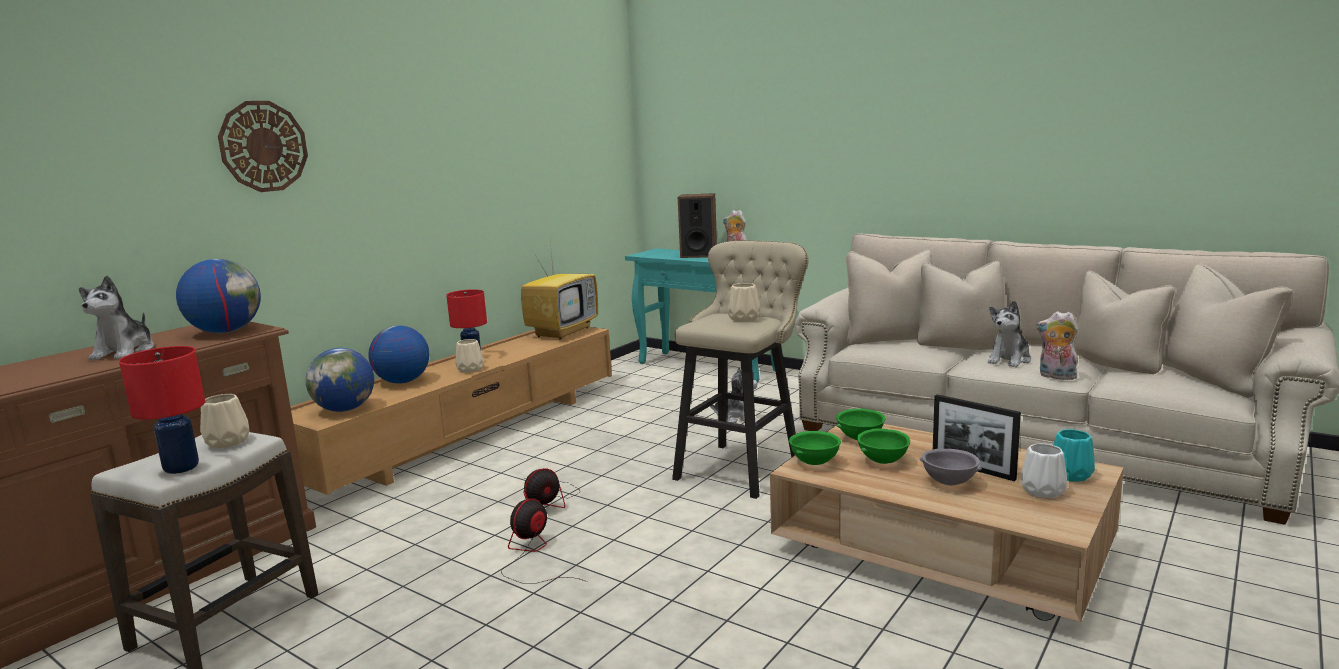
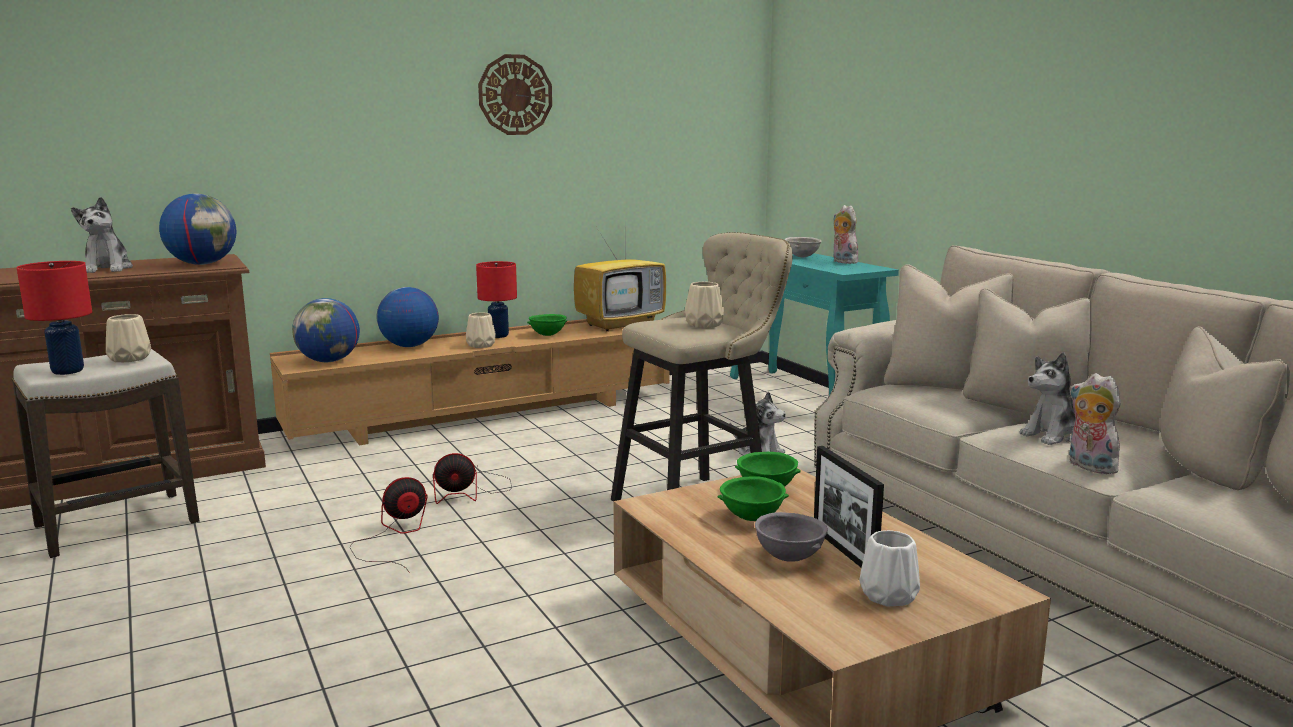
camera: 25 degrees right, 0 degrees up
plush toy [79,275,154,360] -> plush toy turned 45 degrees counterclockwise [71,197,133,273]
wall clock [218,101,308,192] -> wall clock moved to [478,54,552,135]
speaker [678,193,717,258] -> grey bowl [785,237,822,257]
green bowl [789,431,841,465] -> green bowl moved to [527,314,567,336]
turquoise vase [1054,429,1095,482] -> none

